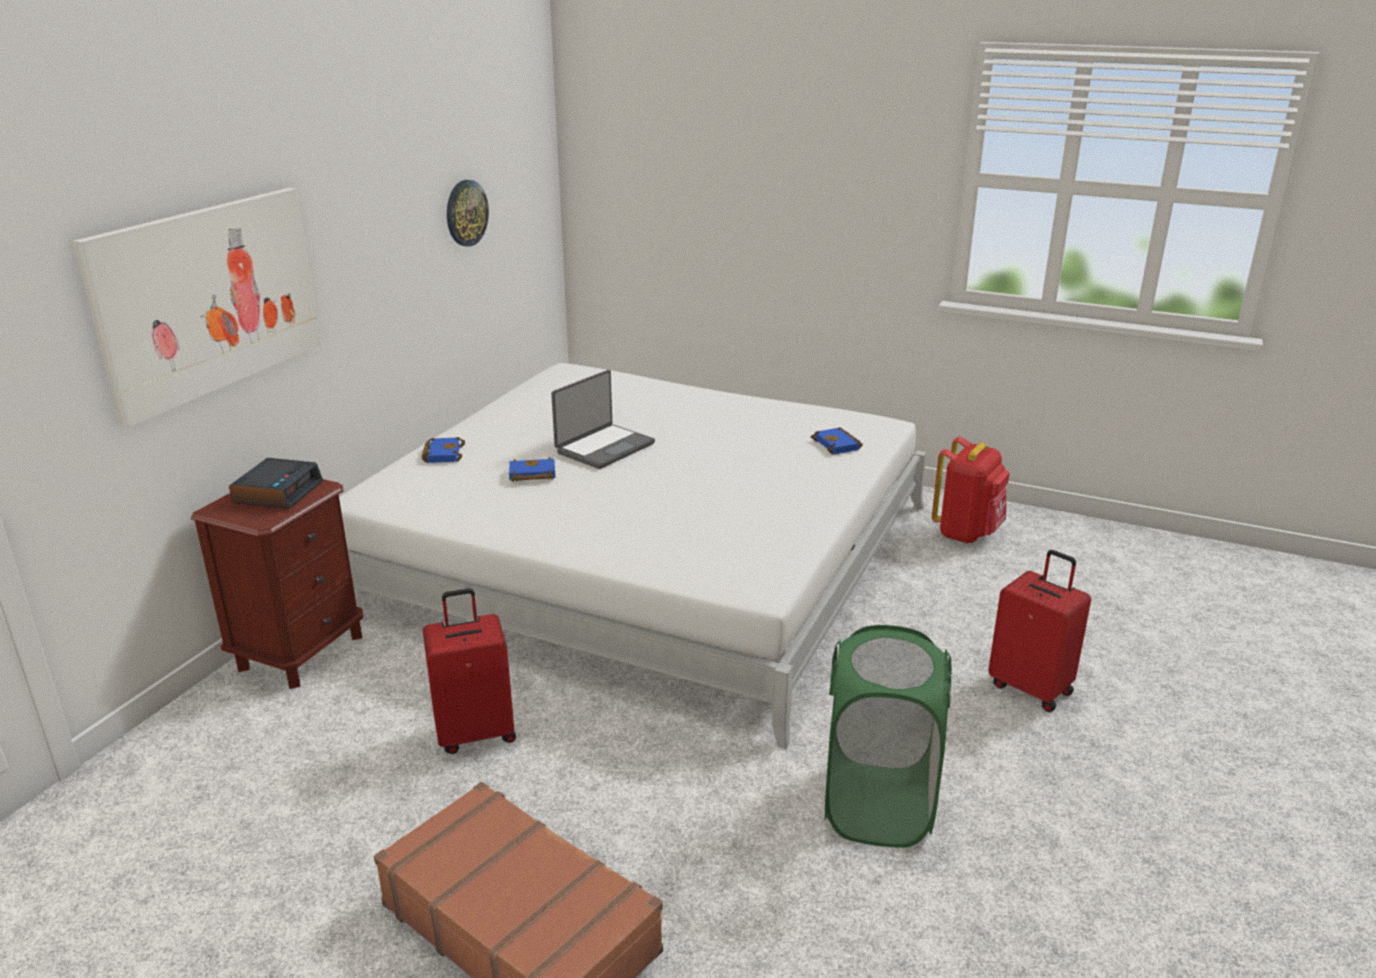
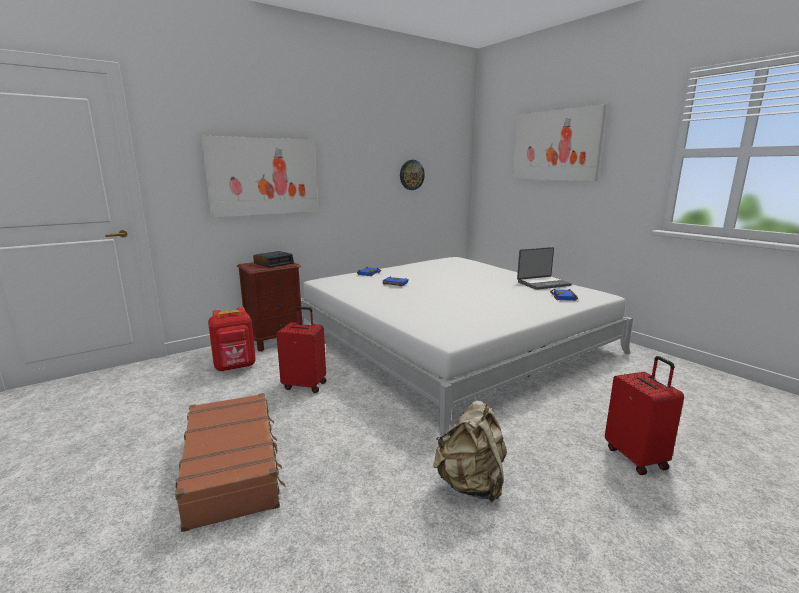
camera: 30 degrees right, 10 degrees down
laptop [551,370,655,469] -> laptop moved to [517,247,571,290]
green laundry basket [824,625,952,848] -> beige backpack [433,400,507,503]
red backpack [932,437,1010,543] -> red backpack moved to [208,307,256,371]
none -> picture [512,104,606,181]

